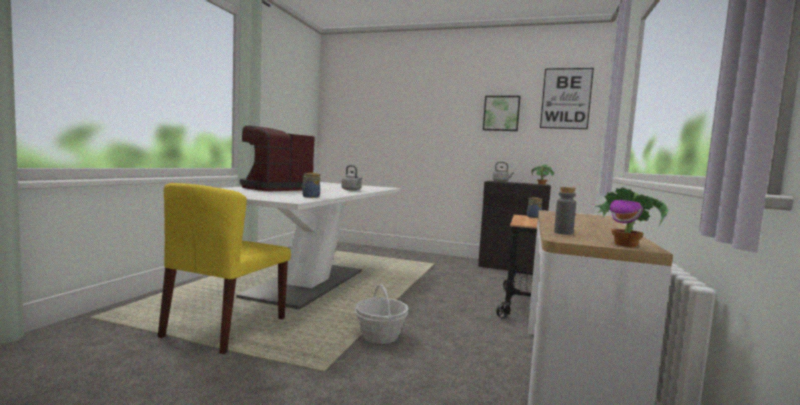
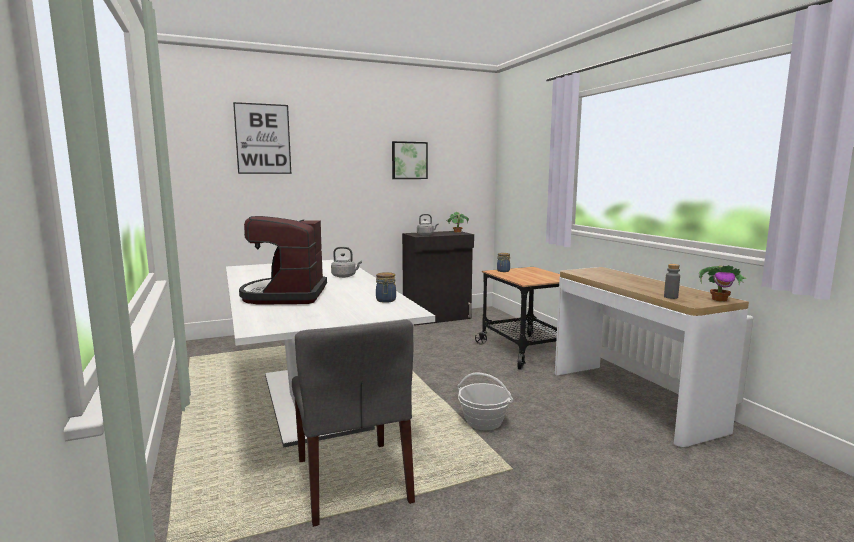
camera: 40 degrees left, 5 degrees up
yellow chair [158,183,291,354] -> grey chair [292,320,415,527]
picture [540,68,594,129] -> picture moved to [233,102,291,174]

